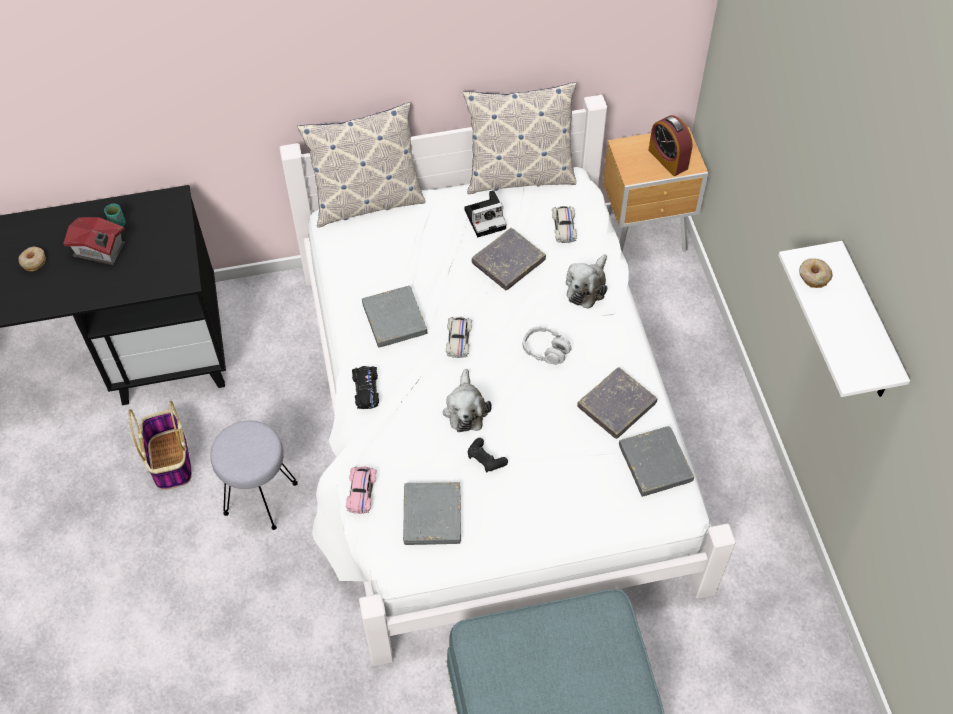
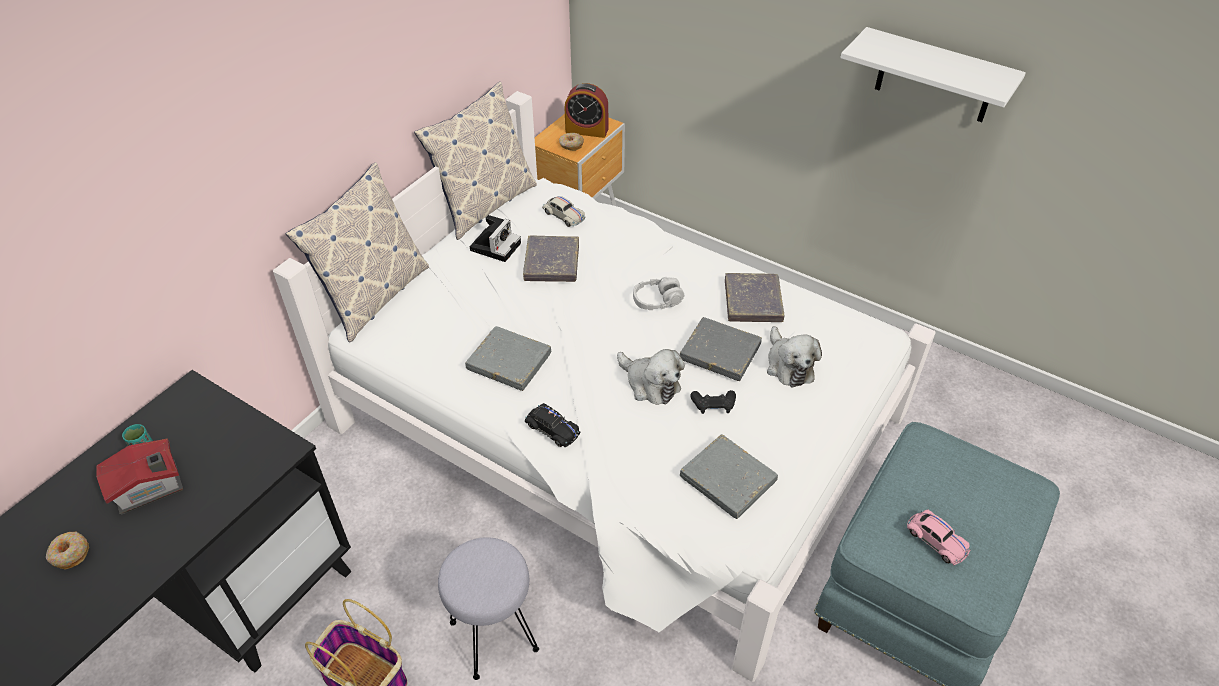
camera: 45 degrees left, 10 degrees down
pink toy car [346,466,377,514] -> pink toy car moved to [907,509,970,566]
white toy car [446,317,472,358] -> none
plush toy [566,254,607,309] -> plush toy moved to [767,326,822,387]
grey book [619,426,694,497] -> grey book moved to [680,317,762,381]
donut [799,258,833,288] -> donut moved to [559,133,584,151]

